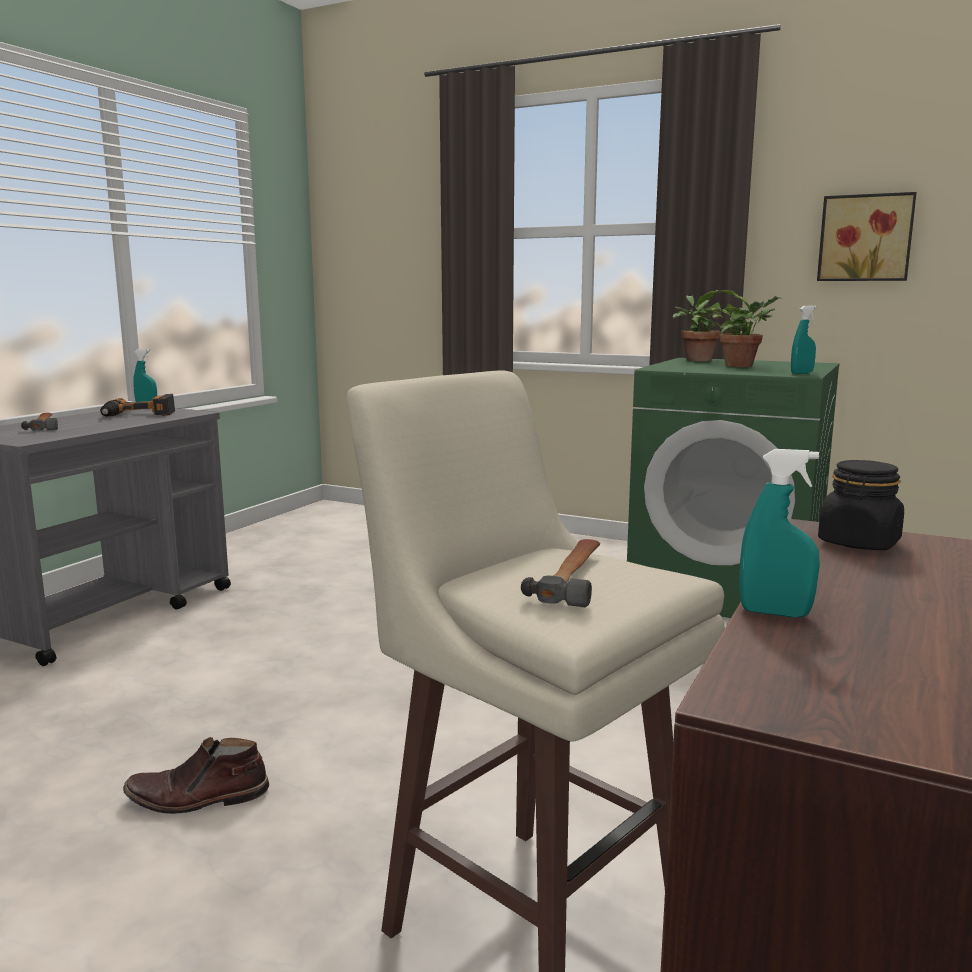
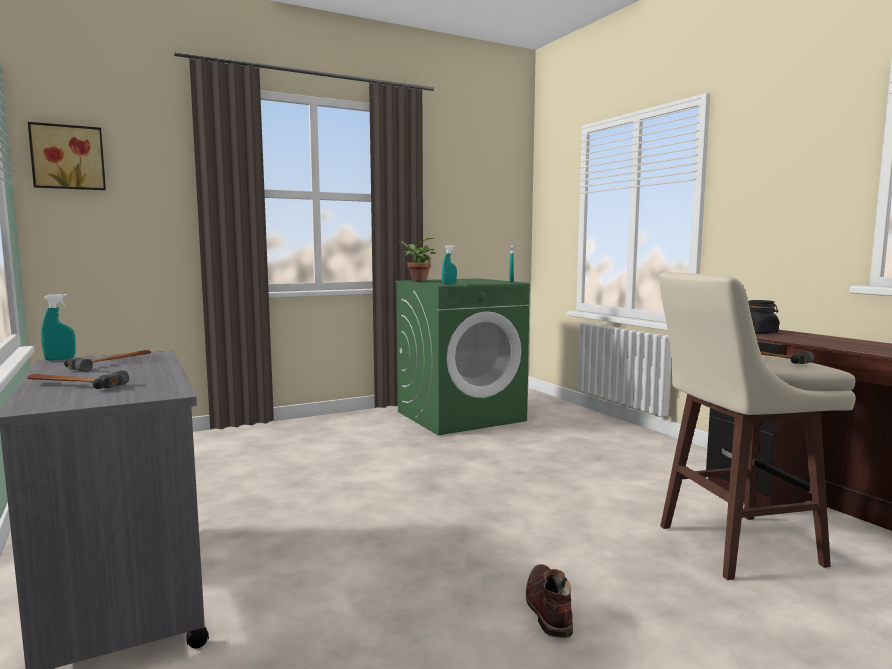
camera: 55 degrees left, 5 degrees down
power drill [100,394,175,417] -> hammer [64,350,151,372]
brown boot [123,737,269,814] -> brown boot turned 150 degrees clockwise [526,564,573,638]
potted plant [712,290,783,367] -> none
turquoise spray bottle [739,449,820,618] -> turquoise spray bottle moved to [442,245,457,285]
picture [817,192,917,281] -> picture moved to [28,122,106,190]

